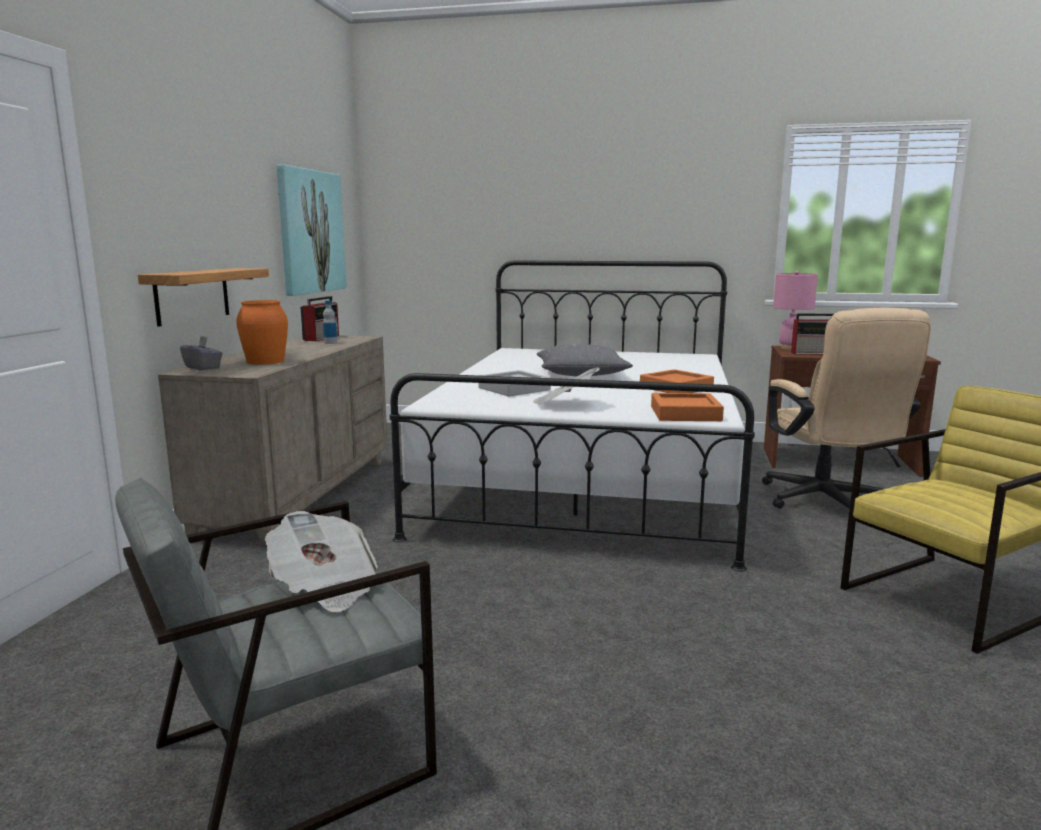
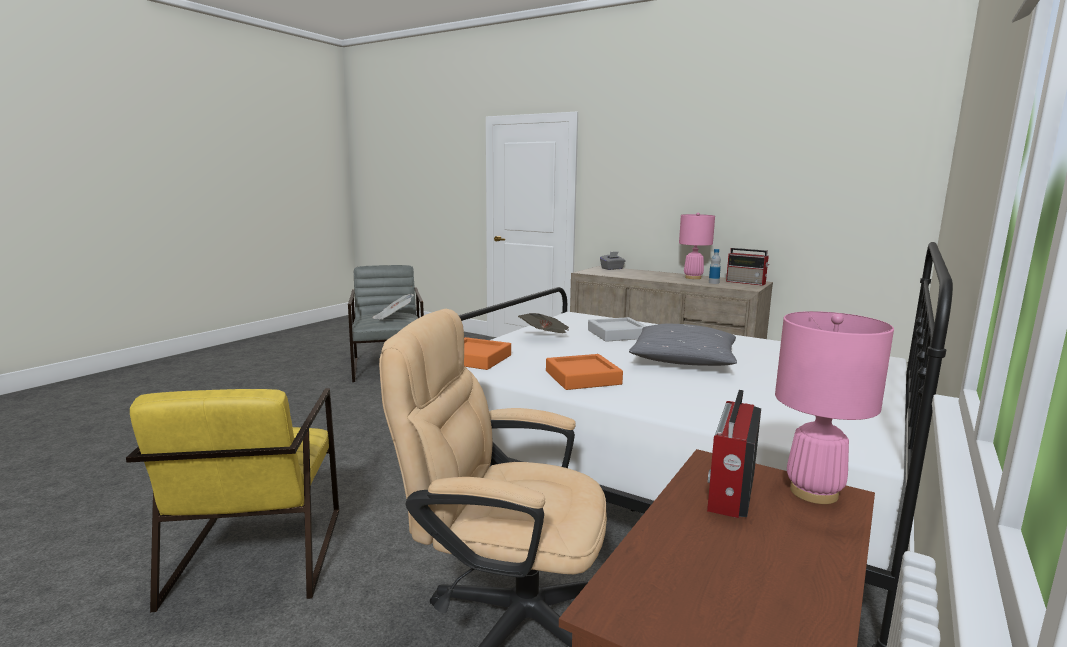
camera: 110 degrees right, 0 degrees up
shelf [138,268,269,327] -> none
orange vase [236,300,288,365] -> none
picture [276,164,347,296] -> none
none -> pink table lamp [679,212,715,279]

